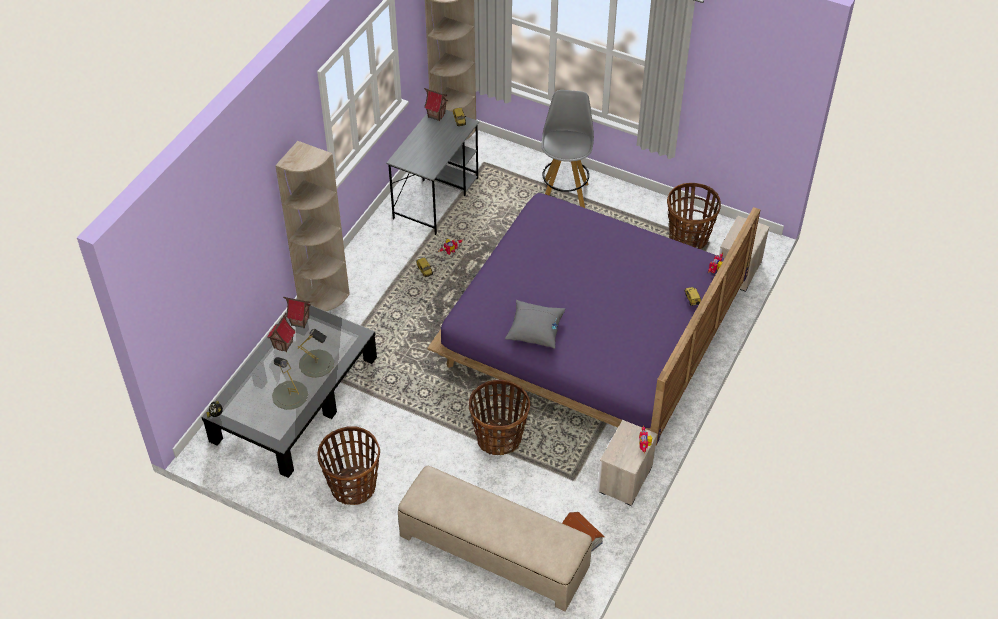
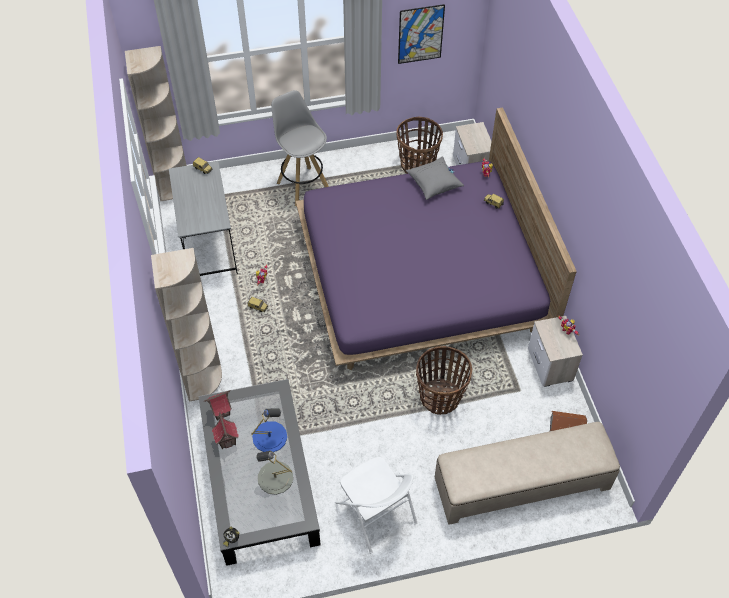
camera: 40 degrees left, 5 degrees up
grey table lamp [298,329,334,378] -> blue table lamp [251,408,287,452]
basket [317,426,380,505] -> white chair [335,457,418,554]
toy house [424,88,448,121] -> none
grey pillow [505,300,565,349] -> grey pillow moved to [406,156,464,200]
none -> picture [398,4,445,64]

